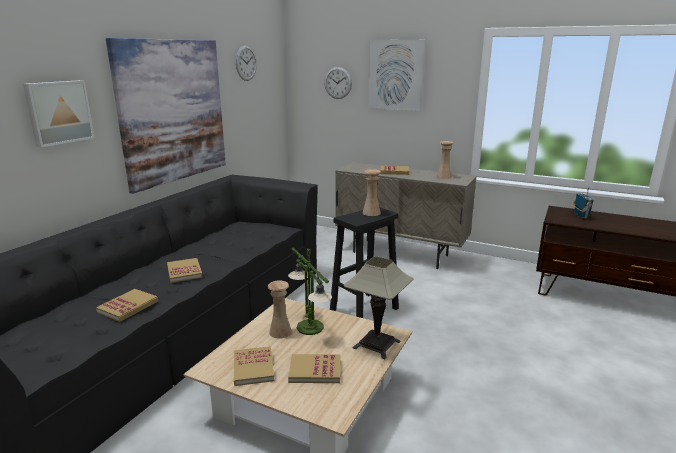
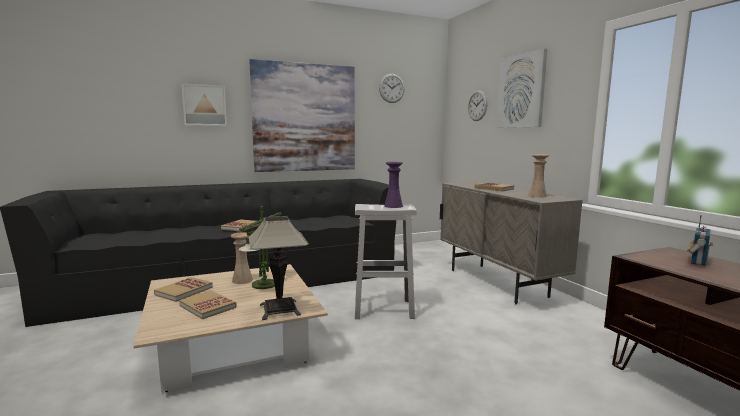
camera: 40 degrees right, 10 degrees down
book [96,289,158,322] -> none
black stool [330,207,399,318] -> white stool [355,204,417,319]
beige vase [363,169,381,216] -> purple vase [384,162,403,208]

